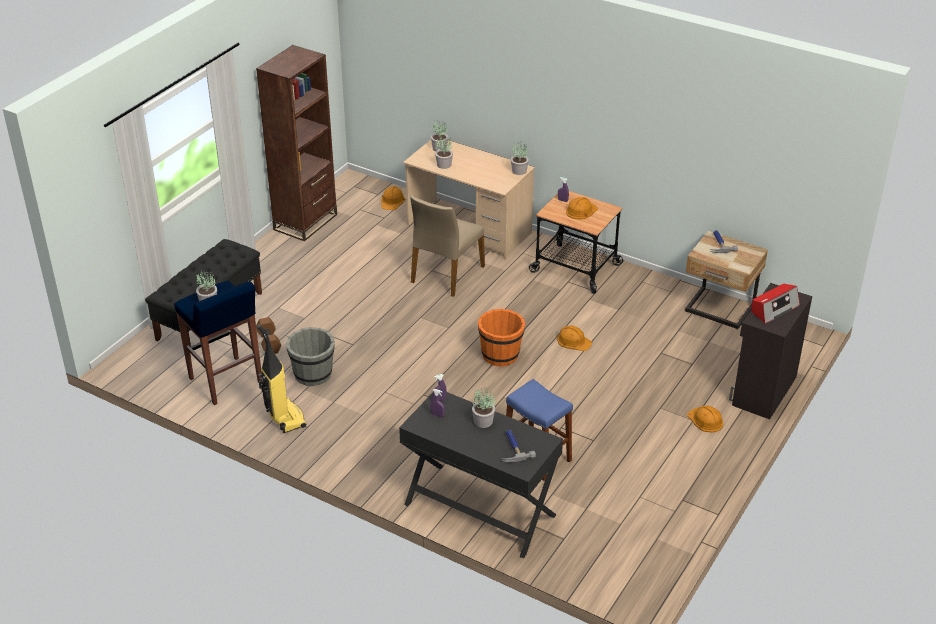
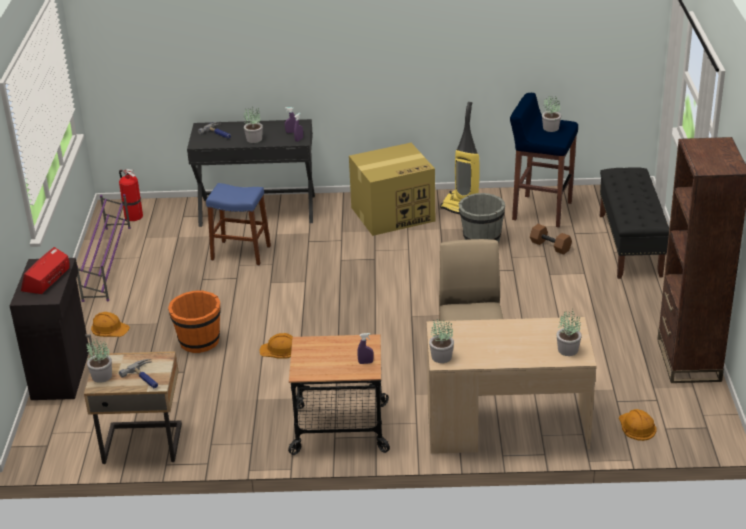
camera: 150 degrees right, 5 degrees down
potted plant [435,136,453,169] -> potted plant moved to [86,339,112,383]
orange bucket [478,309,526,367] -> orange bucket moved to [168,291,221,353]
orange hard hat [566,197,598,219] -> none
none -> purple shoe rack [77,194,131,302]
none -> fire extinguisher [119,169,143,221]
none -> cardboard box [349,143,435,236]

